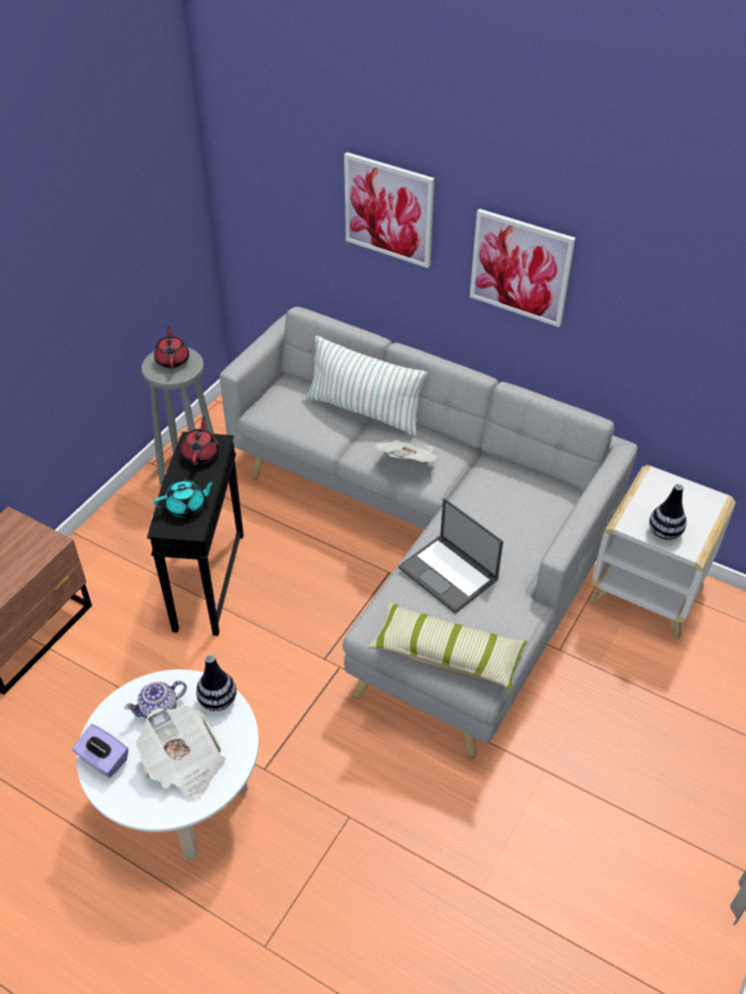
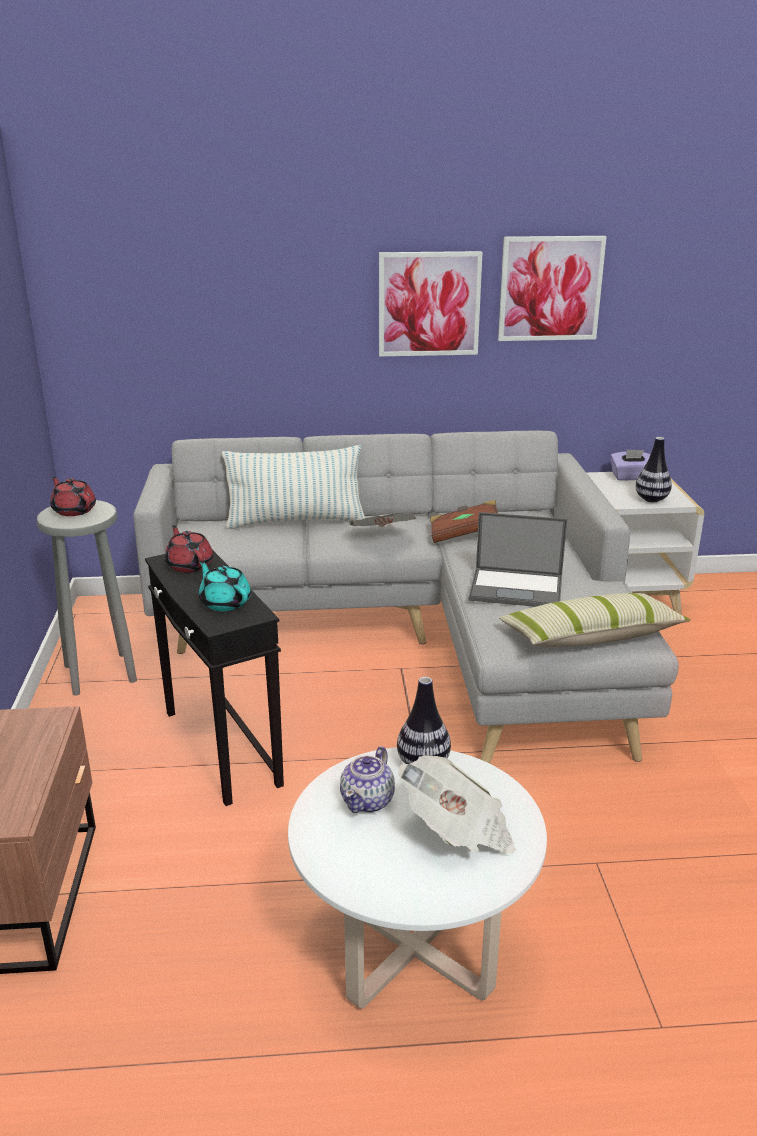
camera: 35 degrees left, 20 degrees down
purple tissue box [72,724,128,778] -> purple tissue box moved to [610,449,650,481]
turquoise teapot [154,480,216,517] -> turquoise teapot turned 75 degrees counterclockwise [199,561,251,611]
picture [344,152,435,268] -> picture moved to [498,236,607,341]
none -> brown book [430,500,498,543]

